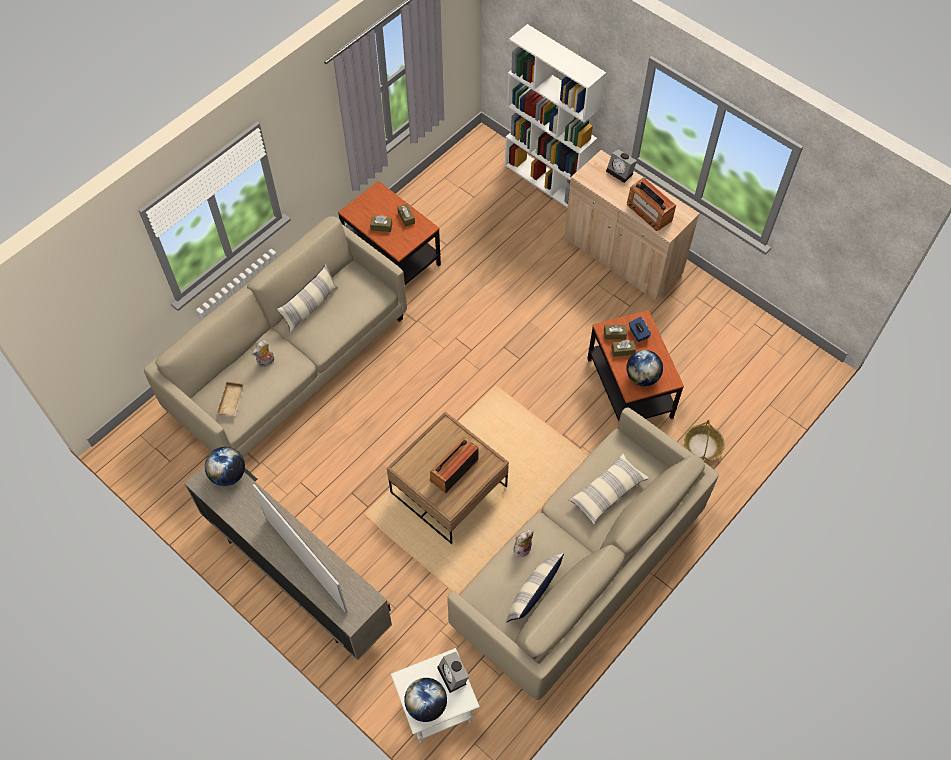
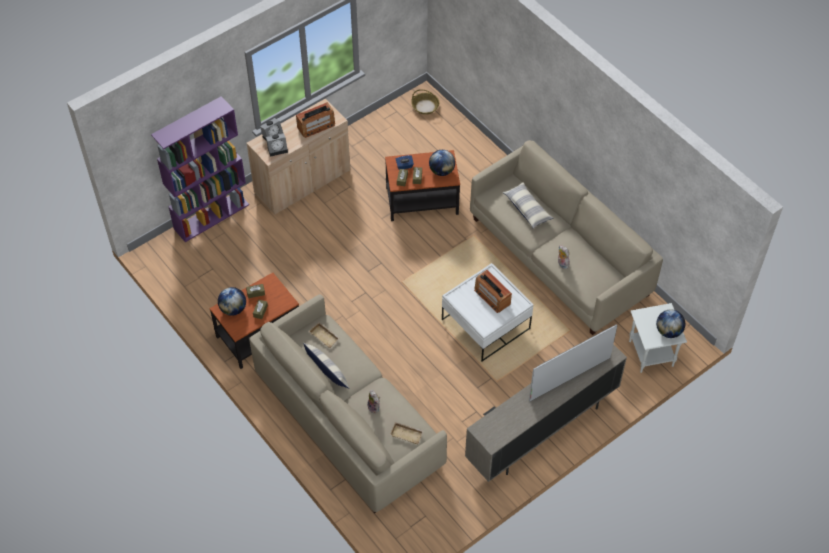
camera: 80 degrees left, 5 degrees down
globe [205,447,245,486] -> globe moved to [218,287,246,316]
brown coffee table [387,412,509,544] -> white coffee table [442,263,534,361]
alarm clock [437,652,469,693] -> alarm clock moved to [266,133,288,157]
white bookcase [505,24,606,207] -> purple bookcase [151,96,249,242]
pillow [506,553,564,623] -> none
basket [684,420,725,461] -> basket moved to [412,89,440,115]
none -> beige tray [309,322,340,348]

